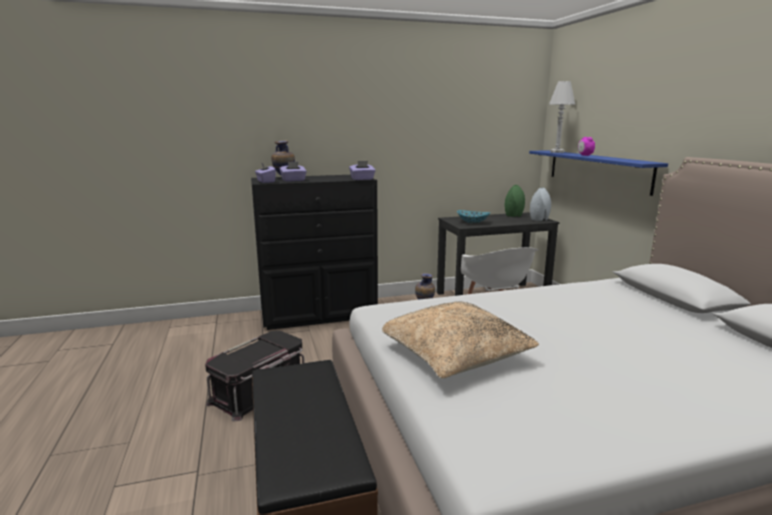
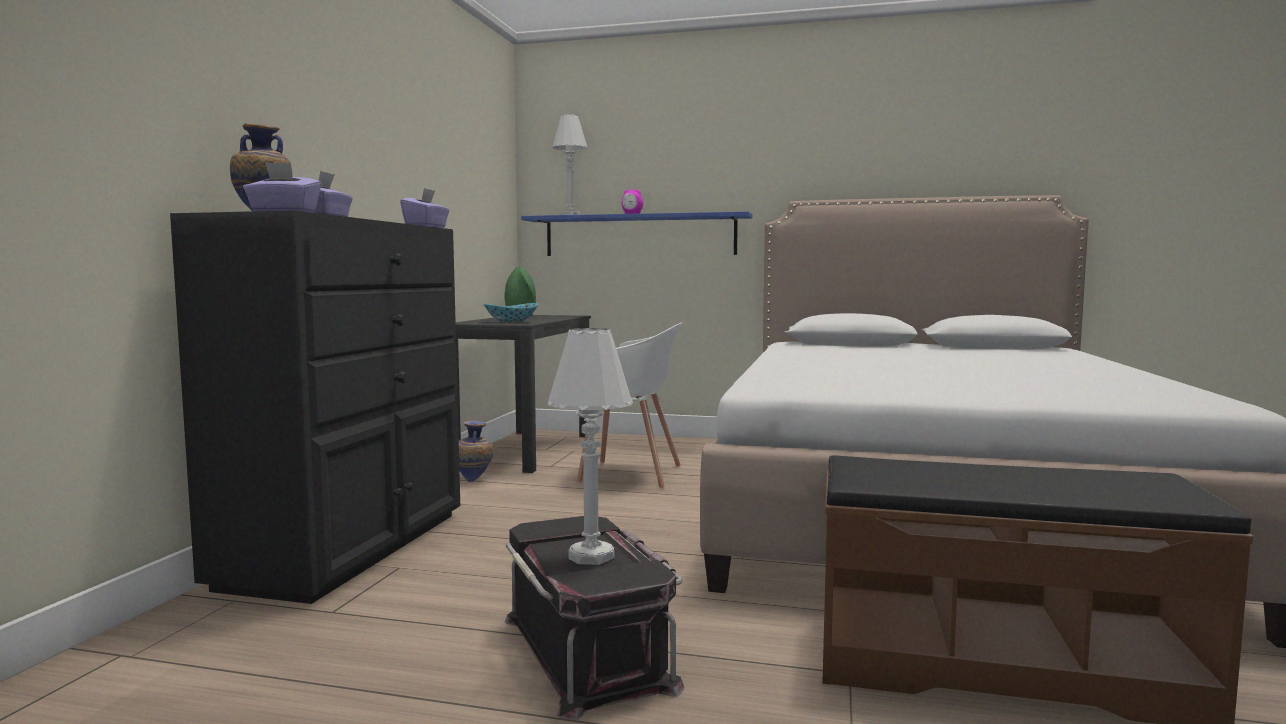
camera: 60 degrees left, 10 degrees down
beige pillow [382,301,539,379] -> none
grey vase [530,188,551,221] -> none
none -> white table lamp [548,328,633,565]

